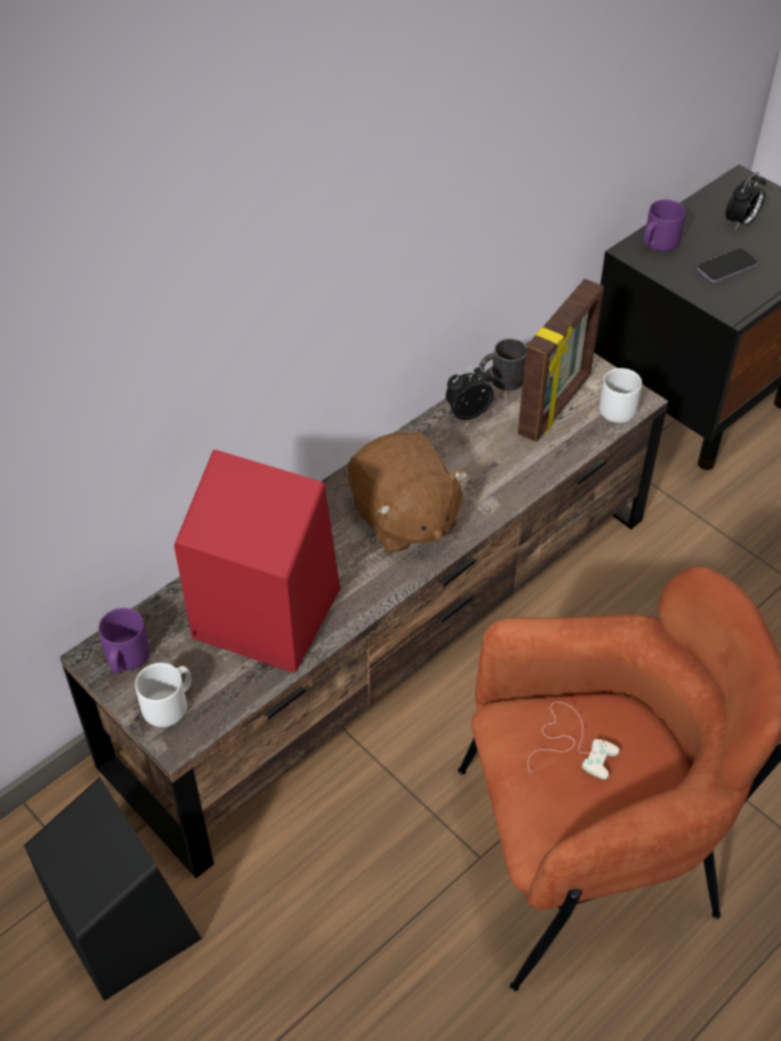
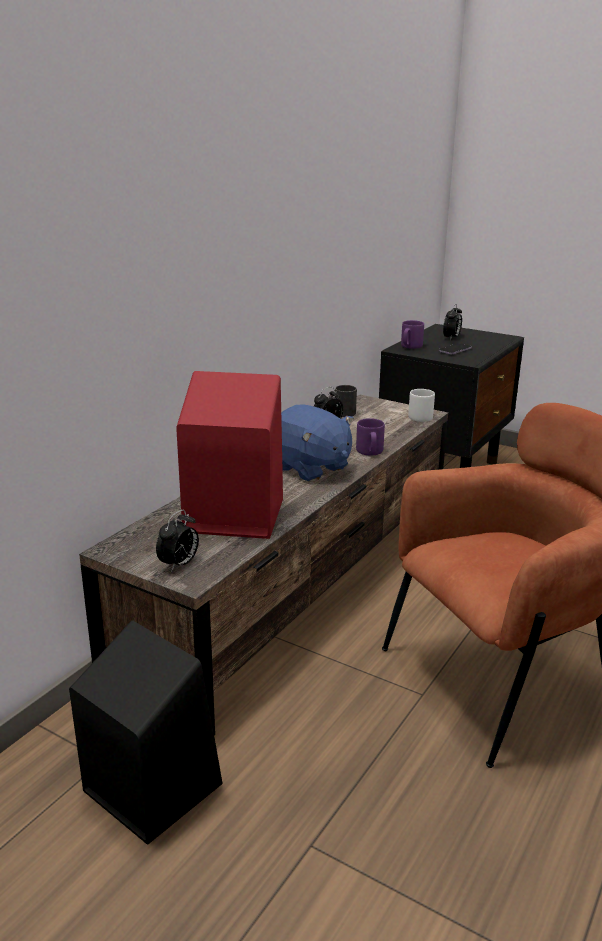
camera: 15 degrees left, 25 degrees down
purple mug [98,608,150,673] -> purple mug moved to [356,418,385,456]
grey mug [135,663,192,727] -> alarm clock [156,510,199,572]
brown plush toy [348,432,468,553] -> blue plush toy [281,404,354,482]
picture frame [518,279,604,442] -> none
white game controller [528,702,620,780] -> none

